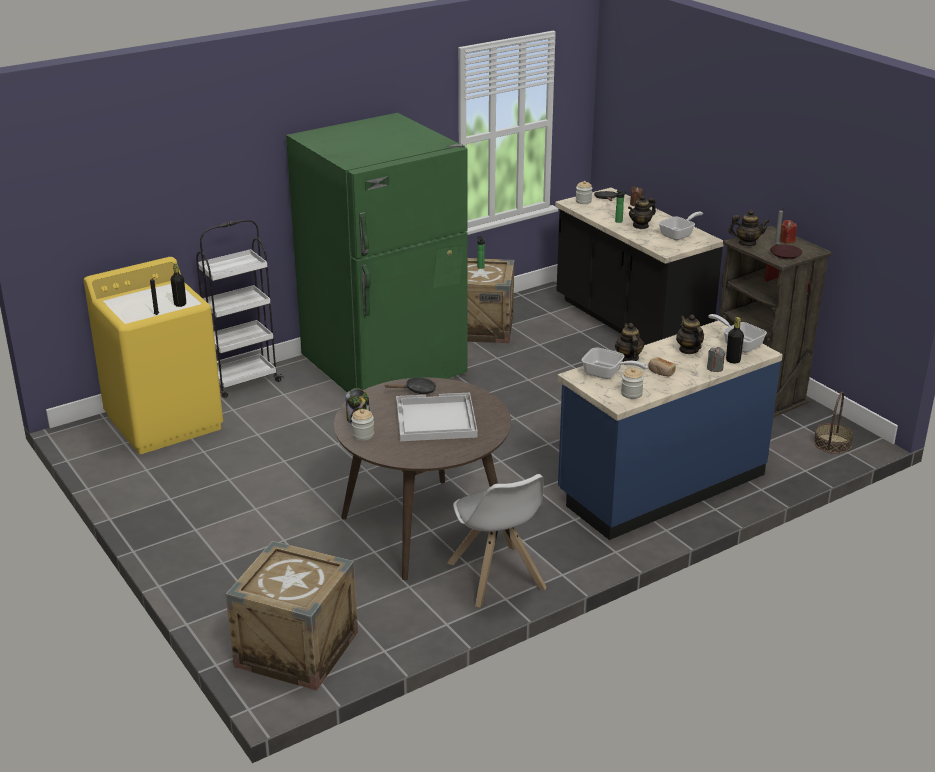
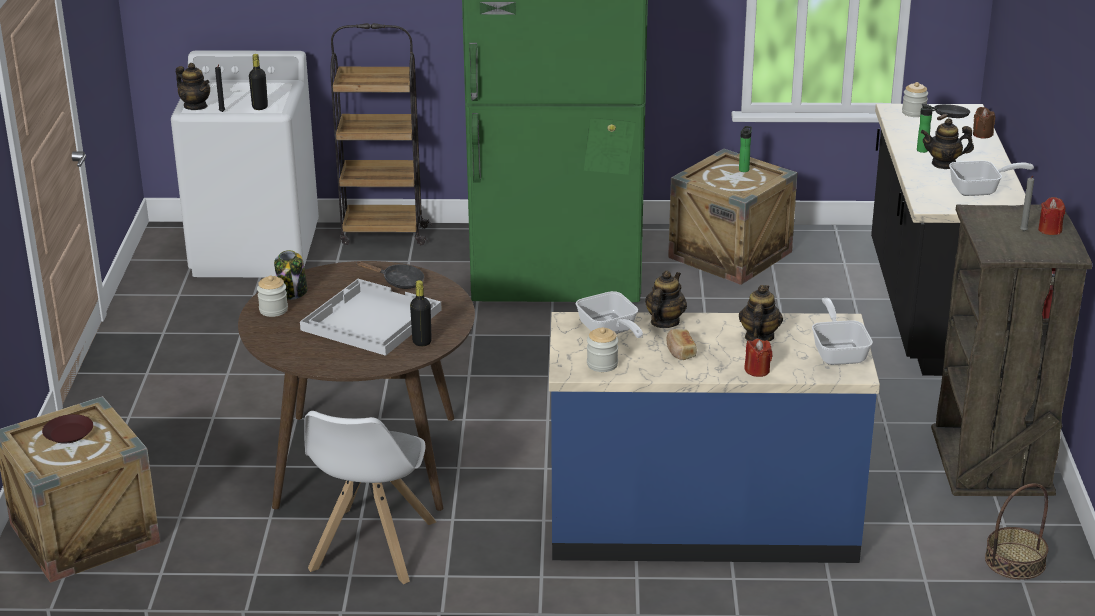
camera: 35 degrees right, 0 degrees up
yellow washing machine [84,257,223,454] -> white washing machine [171,50,319,277]
white cart [196,220,284,398] -> brown cart [330,23,432,246]
grey candle [707,347,725,372] -> red candle [744,339,773,377]
black bottle [726,317,744,364] -> black bottle moved to [410,280,432,346]
teapot [728,210,770,246] -> teapot moved to [176,63,210,110]
brown plate [770,244,802,259] -> brown plate moved to [42,414,93,443]

